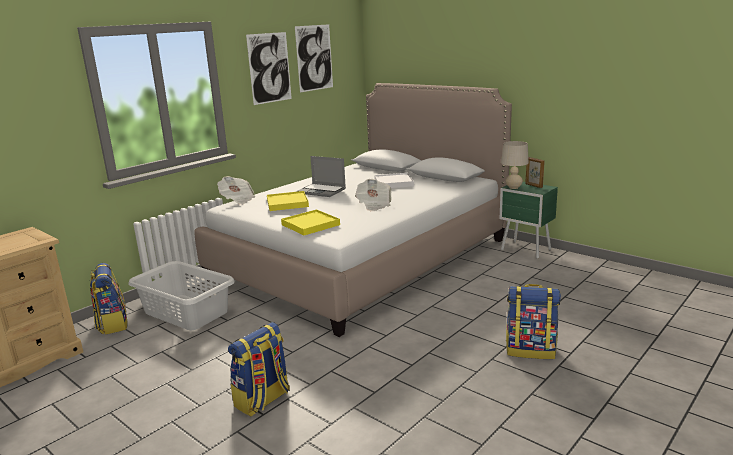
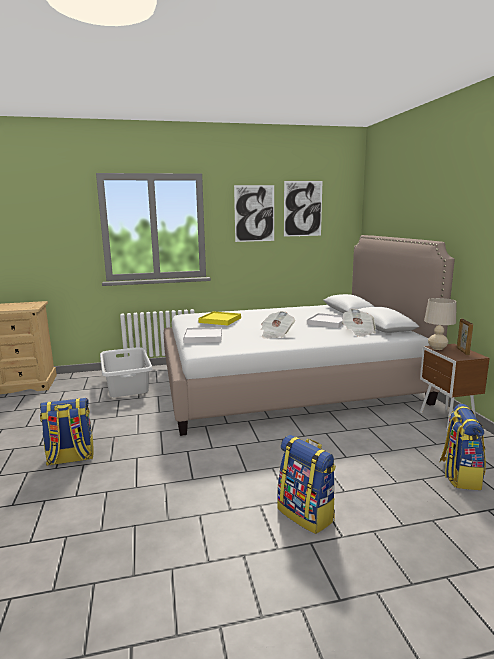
camera: 35 degrees right, 5 degrees down
backpack [90,263,128,335] -> backpack moved to [440,404,486,490]
newspaper [217,176,255,205] -> newspaper moved to [342,309,376,337]
yellow tray [281,209,340,235] -> white tray [183,327,222,343]
laptop [297,156,346,197] -> none
green nightstand [500,182,558,259] -> brown nightstand [420,344,490,430]

